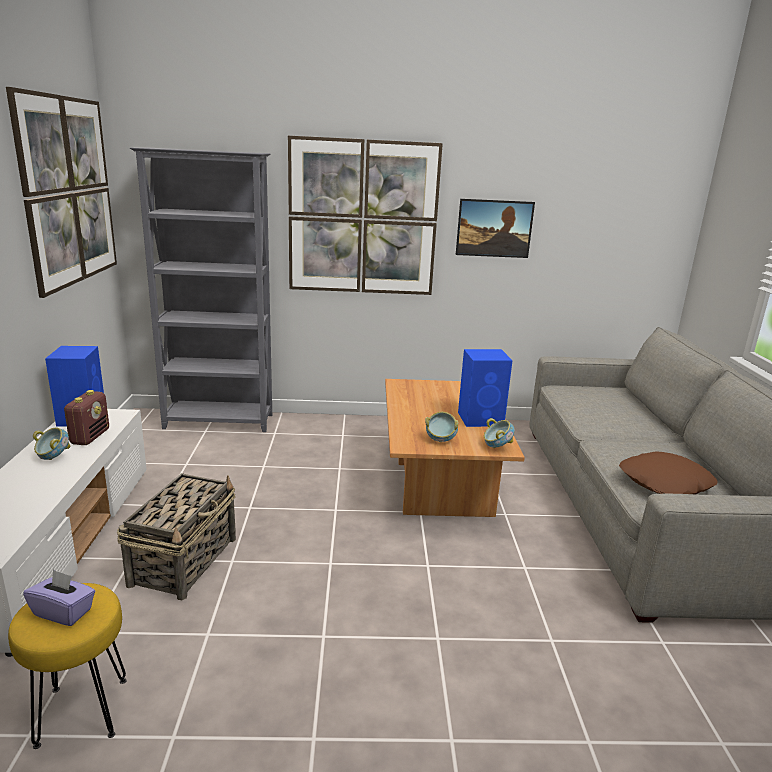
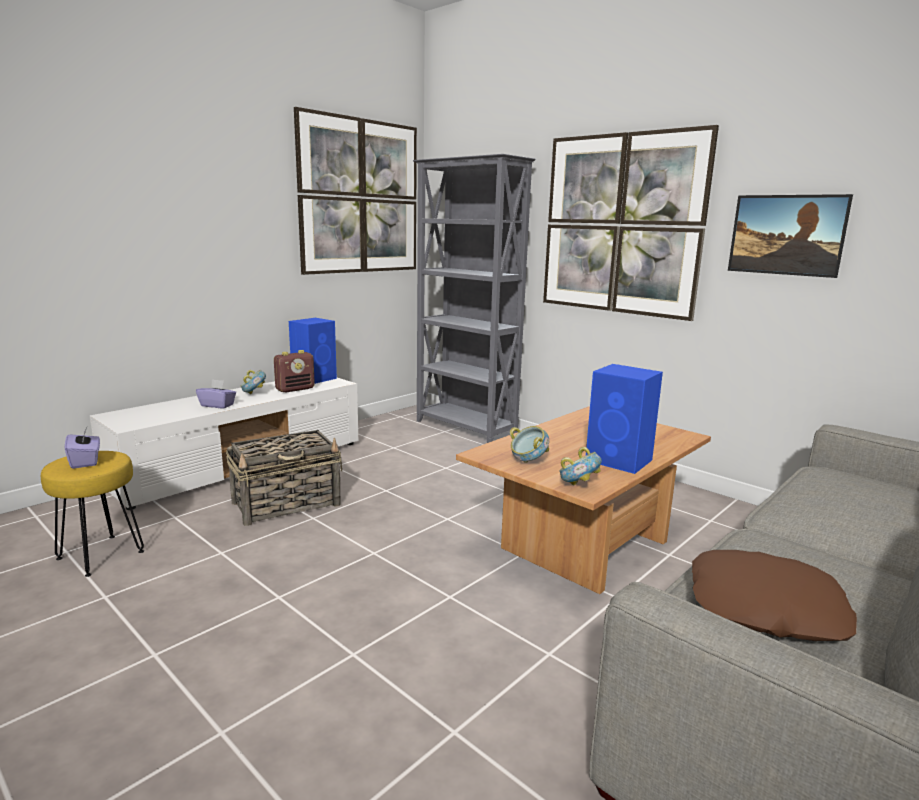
camera: 45 degrees right, 5 degrees down
none -> purple tissue box [196,379,236,408]

